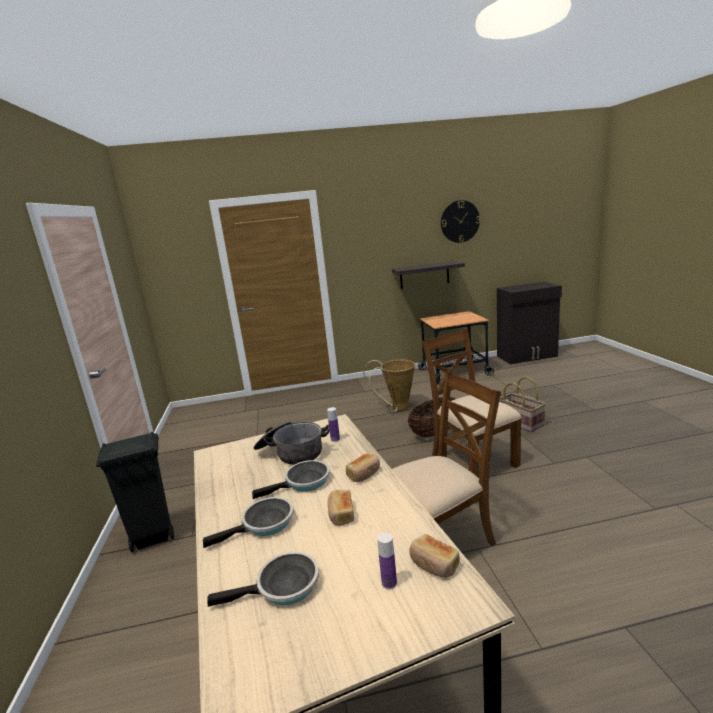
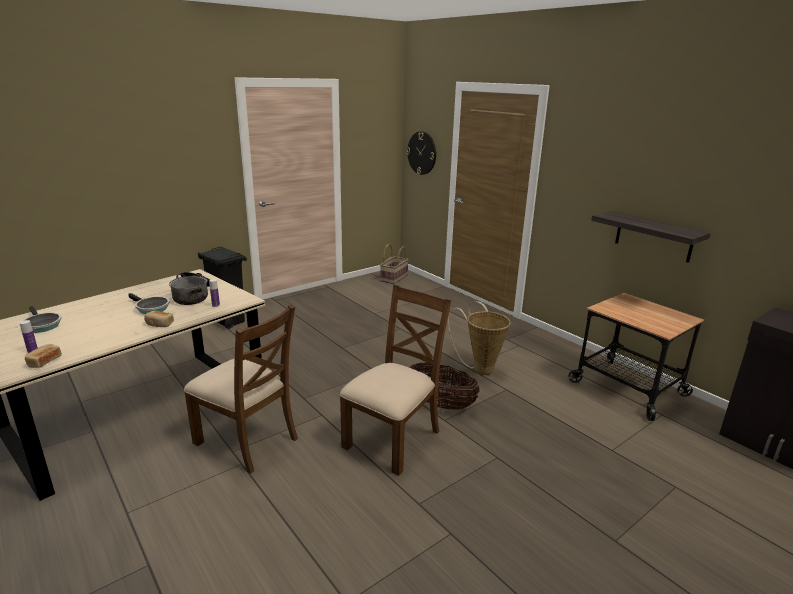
camera: 60 degrees right, 5 degrees up
frying pan [203,497,293,548] -> none
bread [328,490,354,526] -> none
wall clock [441,200,480,243] -> wall clock moved to [407,131,436,175]
basket [499,376,546,432] -> basket moved to [380,244,409,284]

